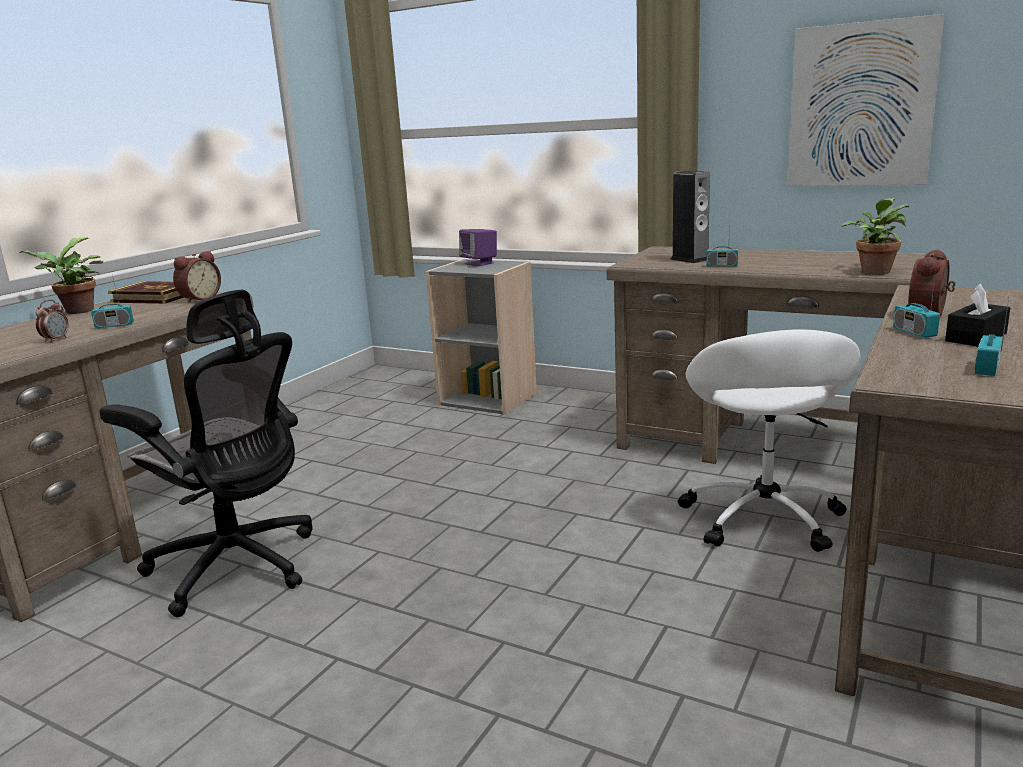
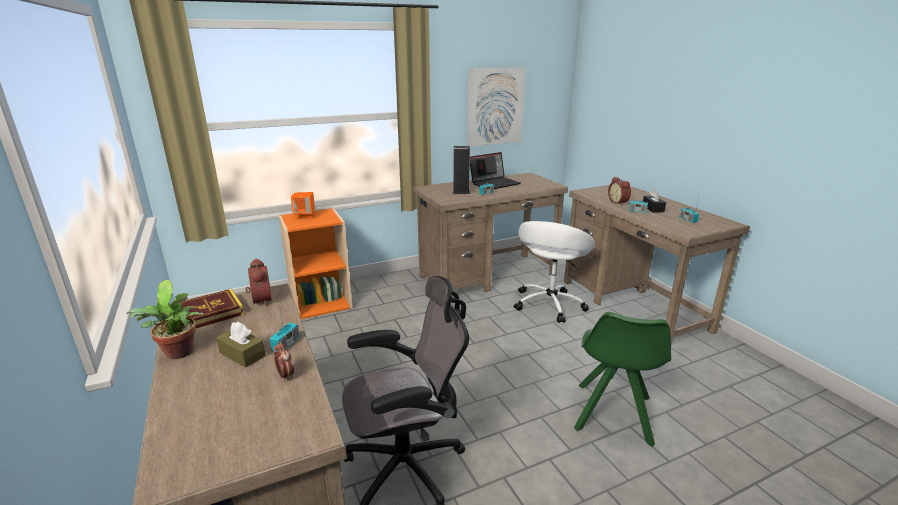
camera: 55 degrees left, 5 degrees up
grey bookcase [426,259,537,415] -> orange bookcase [279,208,352,319]
purple speaker [459,229,497,266] -> orange speaker [291,192,315,219]
white office chair [678,330,861,552] -> white office chair turned 75 degrees clockwise [514,221,595,323]
potted plant [842,198,909,274] -> none
none -> brown tissue box [216,322,266,368]
none -> laptop [470,152,520,189]
none -> green chair [574,312,671,447]

